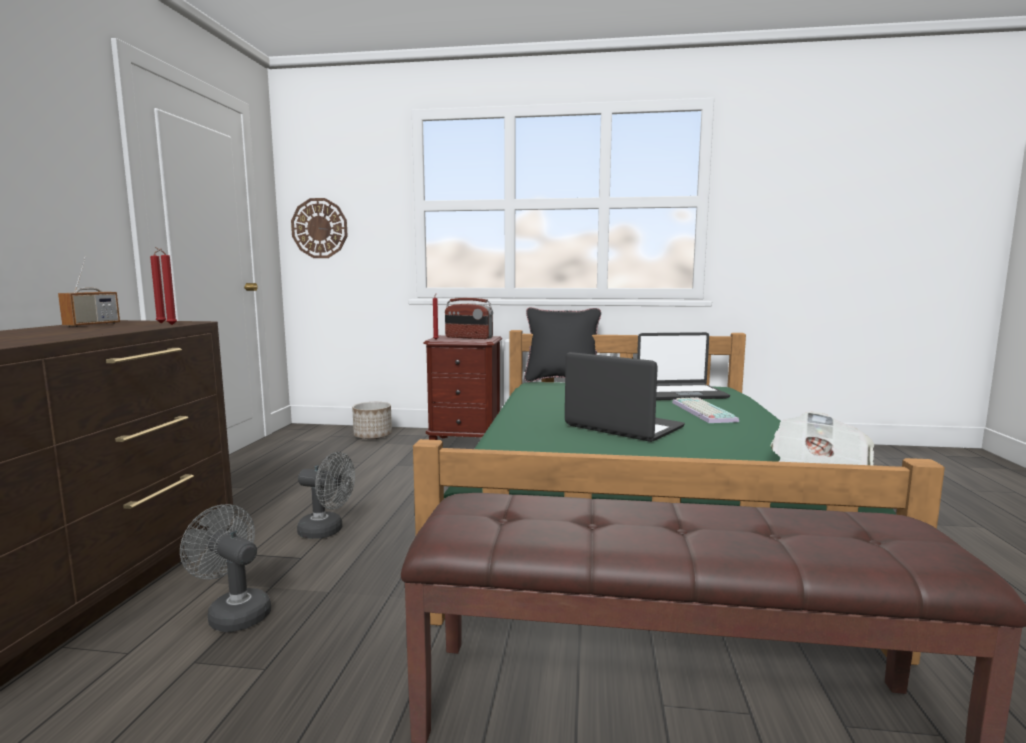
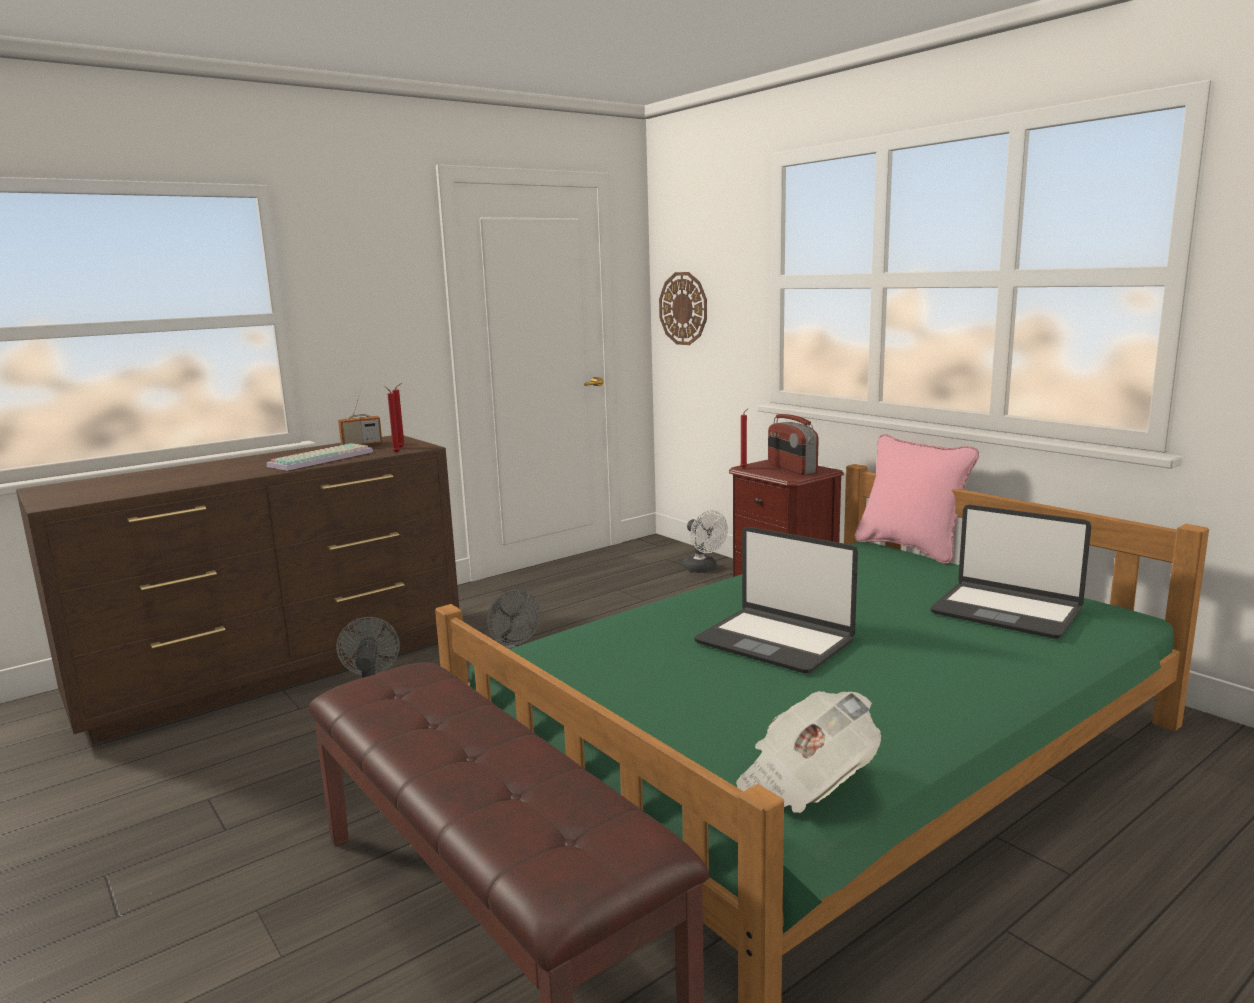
camera: 45 degrees right, 5 degrees up
planter [352,402,392,439] -> white fan [683,510,728,573]
black pillow [524,307,601,382] -> pink pillow [855,434,979,564]
laptop [565,352,685,442] -> laptop turned 135 degrees clockwise [694,526,858,673]
keyboard [672,397,739,423] -> keyboard moved to [267,443,373,471]

